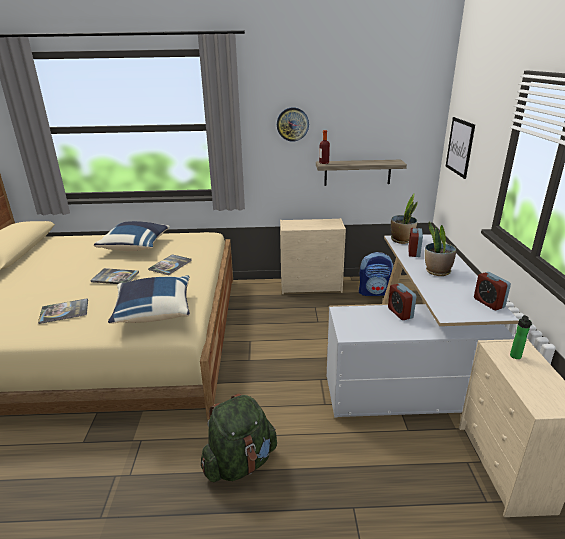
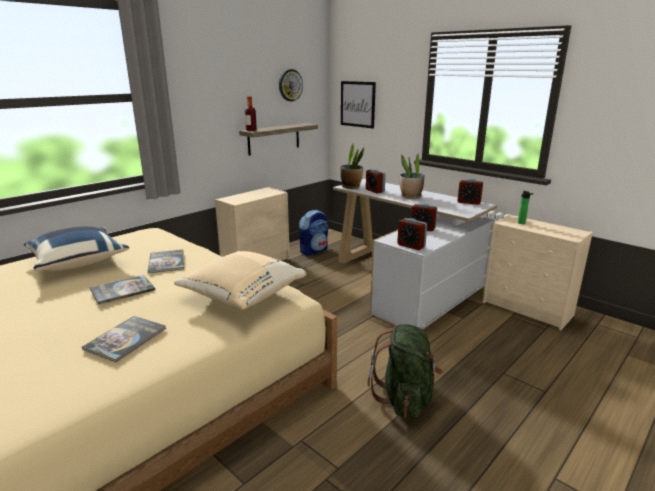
camera: 45 degrees left, 5 degrees down
blue pillow [108,275,190,324] -> beige pillow [174,251,307,310]
wall clock [277,107,309,142] -> wall clock moved to [279,69,303,101]
none -> alarm clock [397,218,427,250]

